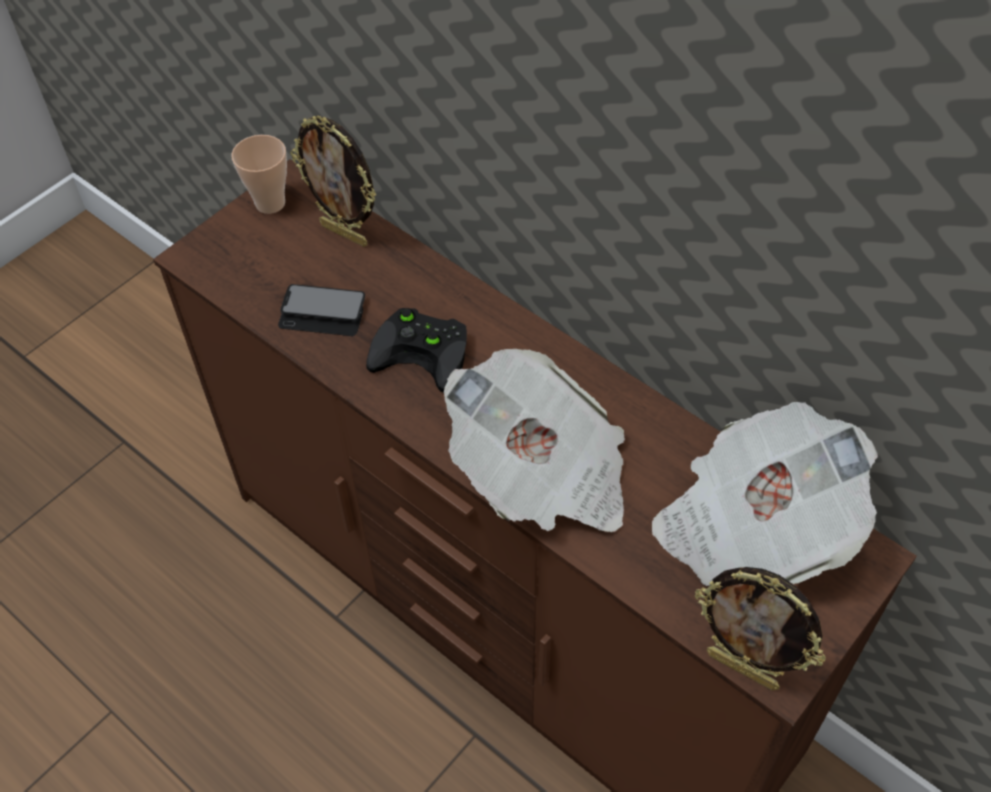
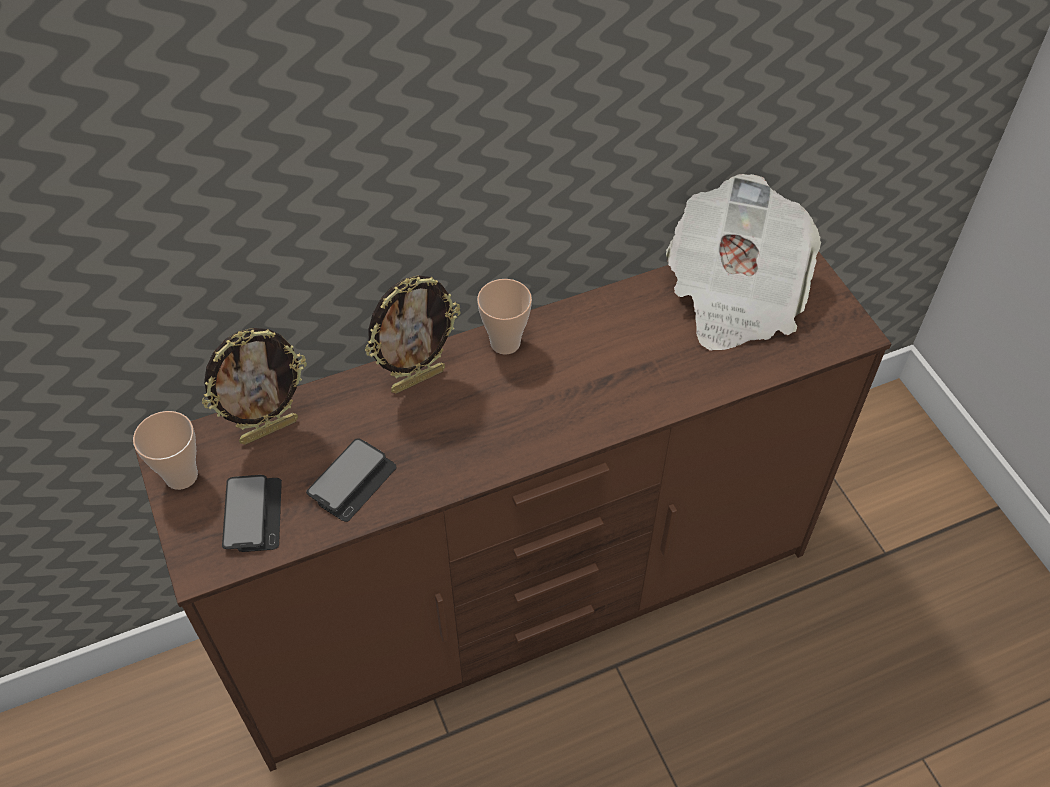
camera: 65 degrees left, 0 degrees up
black game controller [366,308,467,392] -> none
newspaper [444,349,625,532] -> none
picture frame [695,567,826,691] -> picture frame moved to [365,275,461,394]
none -> phone [222,475,282,552]
none -> cup [477,279,532,355]

